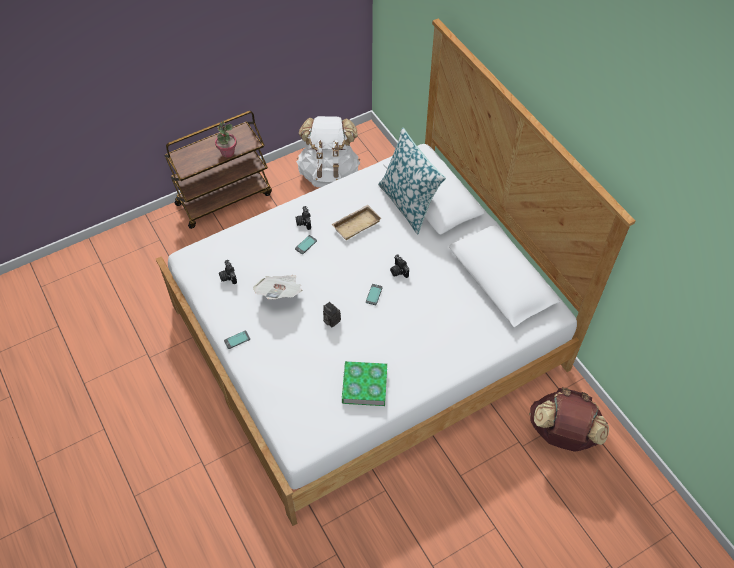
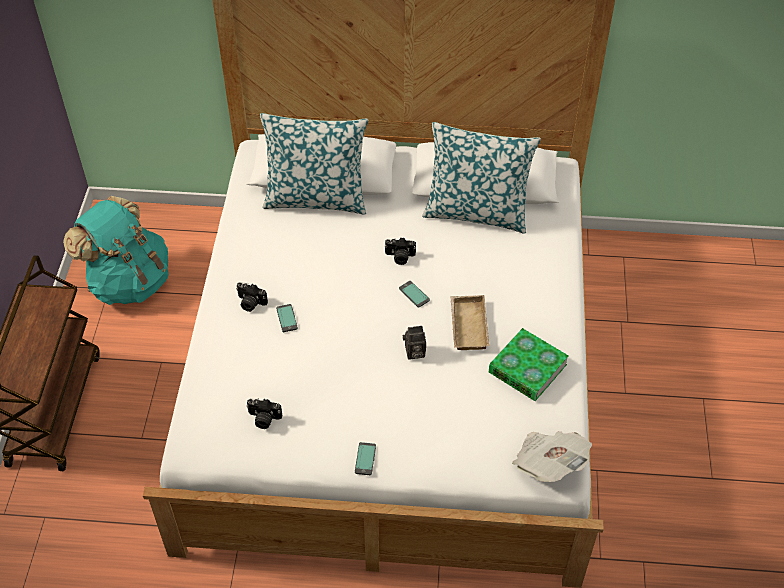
camera: 55 degrees left, 5 degrees down
potted plant [215,121,237,158] -> none
newspaper [253,275,302,299] -> newspaper moved to [512,431,592,482]
white backpack [296,116,360,187] -> turquoise backpack [63,196,169,305]
beige tray [332,205,382,240] -> beige tray moved to [450,295,490,350]
brown backpack [529,387,609,452] -> none
none -> pillow [422,122,541,234]

